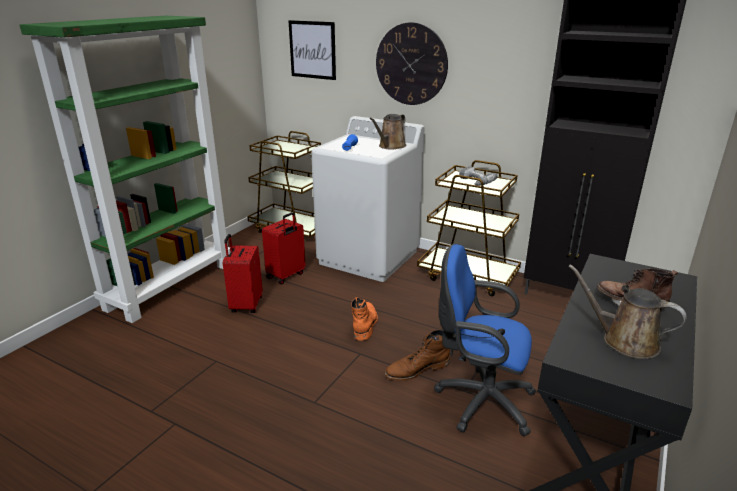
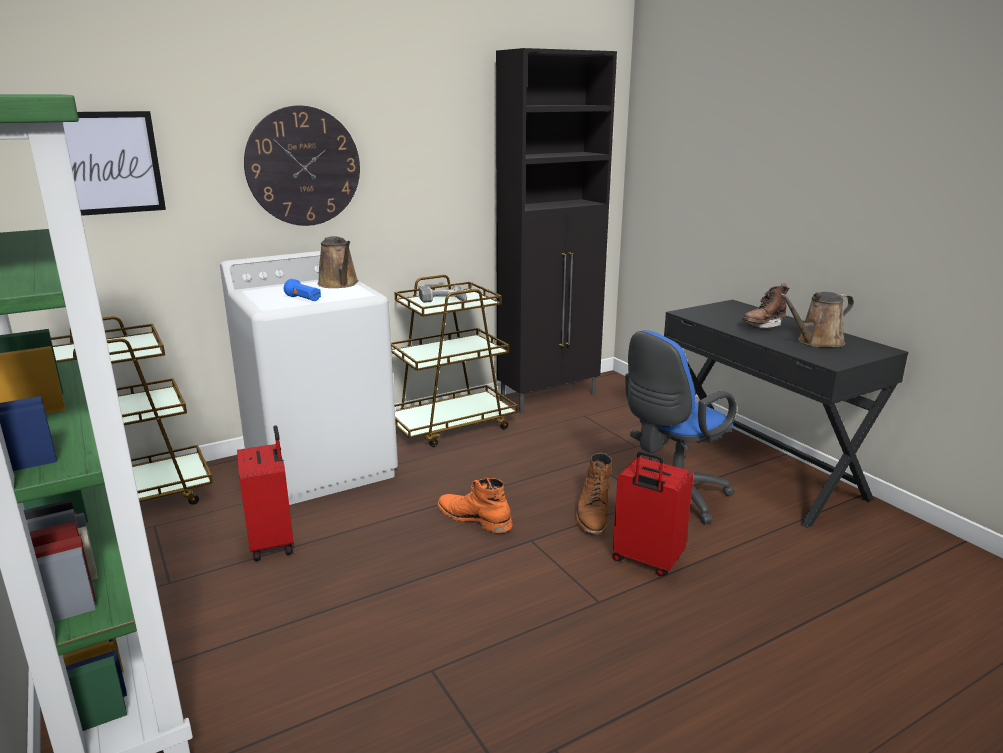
camera: 60 degrees left, 5 degrees down
red suitcase [223,234,263,313] -> red suitcase moved to [612,451,693,576]

